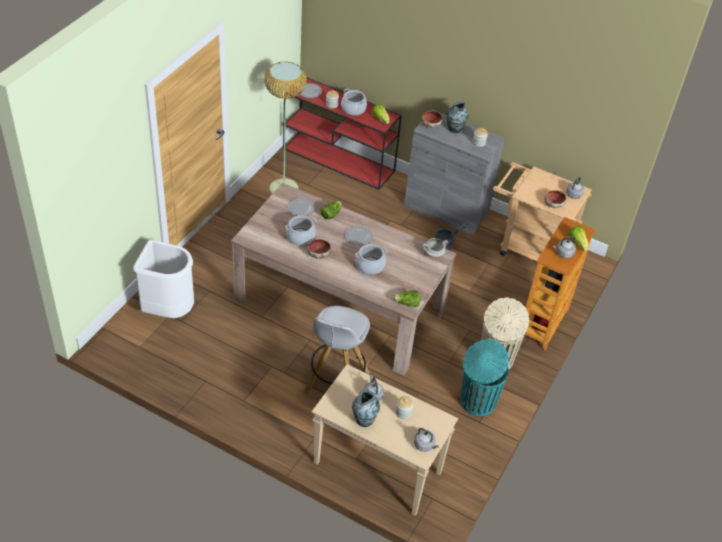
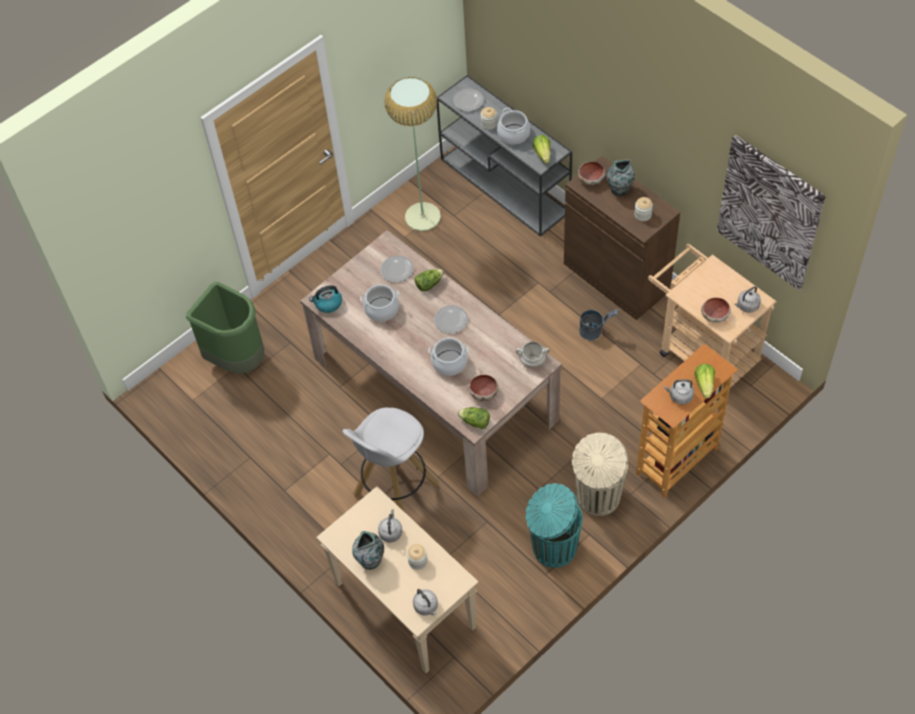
camera: 25 degrees right, 10 degrees up
white trash can [133,240,194,318] -> green trash can [186,282,264,374]
red console table [283,76,402,190] -> grey console table [437,75,572,237]
bowl [308,239,331,259] -> bowl moved to [469,375,498,401]
grey cabinet [404,110,505,235] -> brown cabinet [564,156,680,320]
none -> kettle [309,285,342,313]
none -> picture [717,135,826,290]

